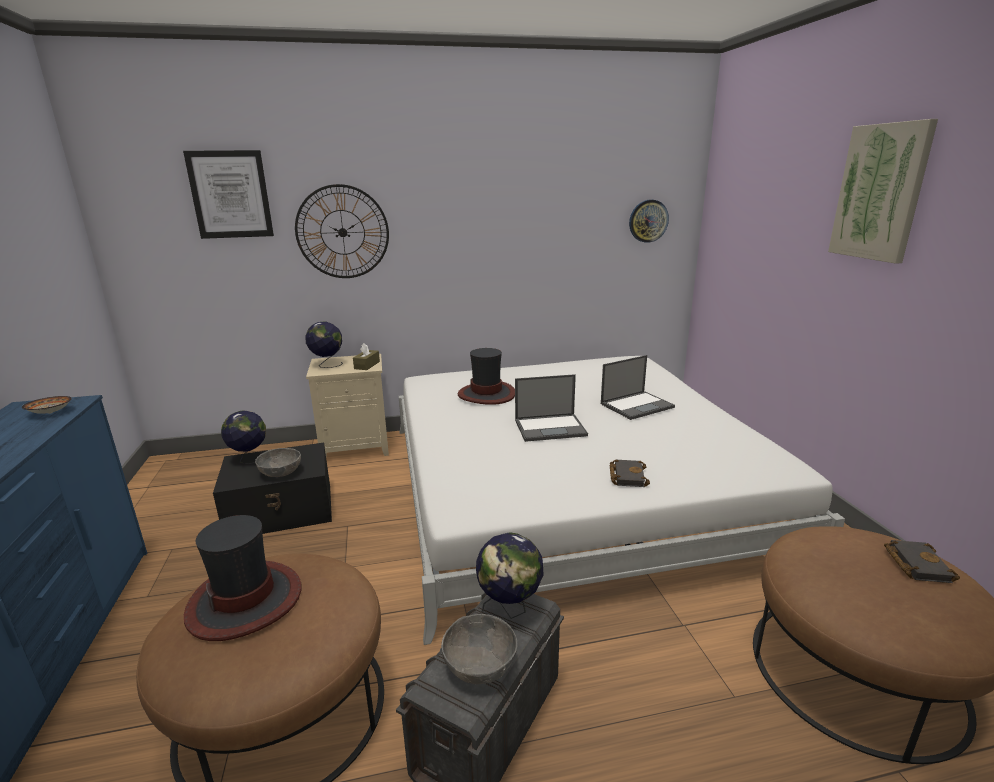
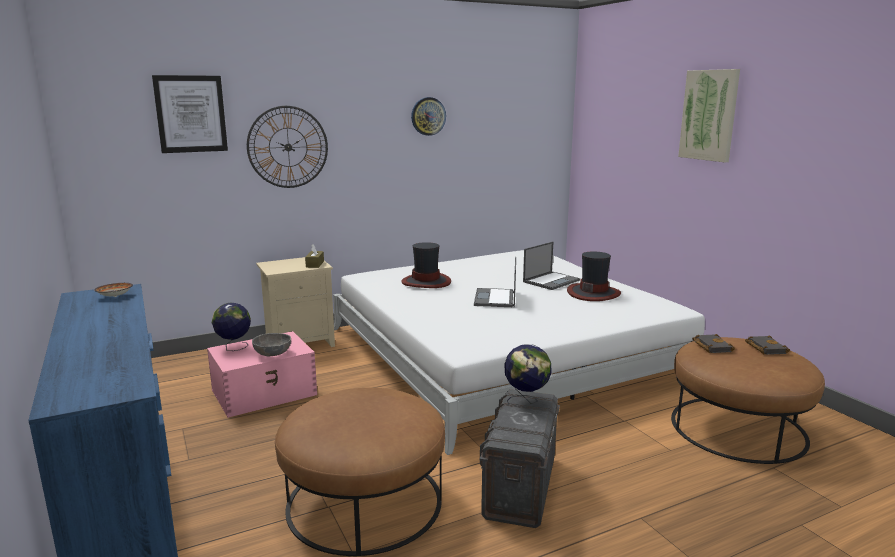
camera: 15 degrees left, 5 degrees down
hat [184,515,302,641] -> hat moved to [567,251,621,301]
black storage box [213,443,332,534] -> pink storage box [207,331,317,418]
globe [305,321,343,368] -> none
grey bowl [441,614,517,684] -> none
laptop [515,374,588,442] -> laptop turned 120 degrees clockwise [474,257,516,307]
black book [610,459,650,487] -> black book moved to [692,334,735,353]
wall clock [629,200,669,243] -> wall clock moved to [411,97,446,136]

